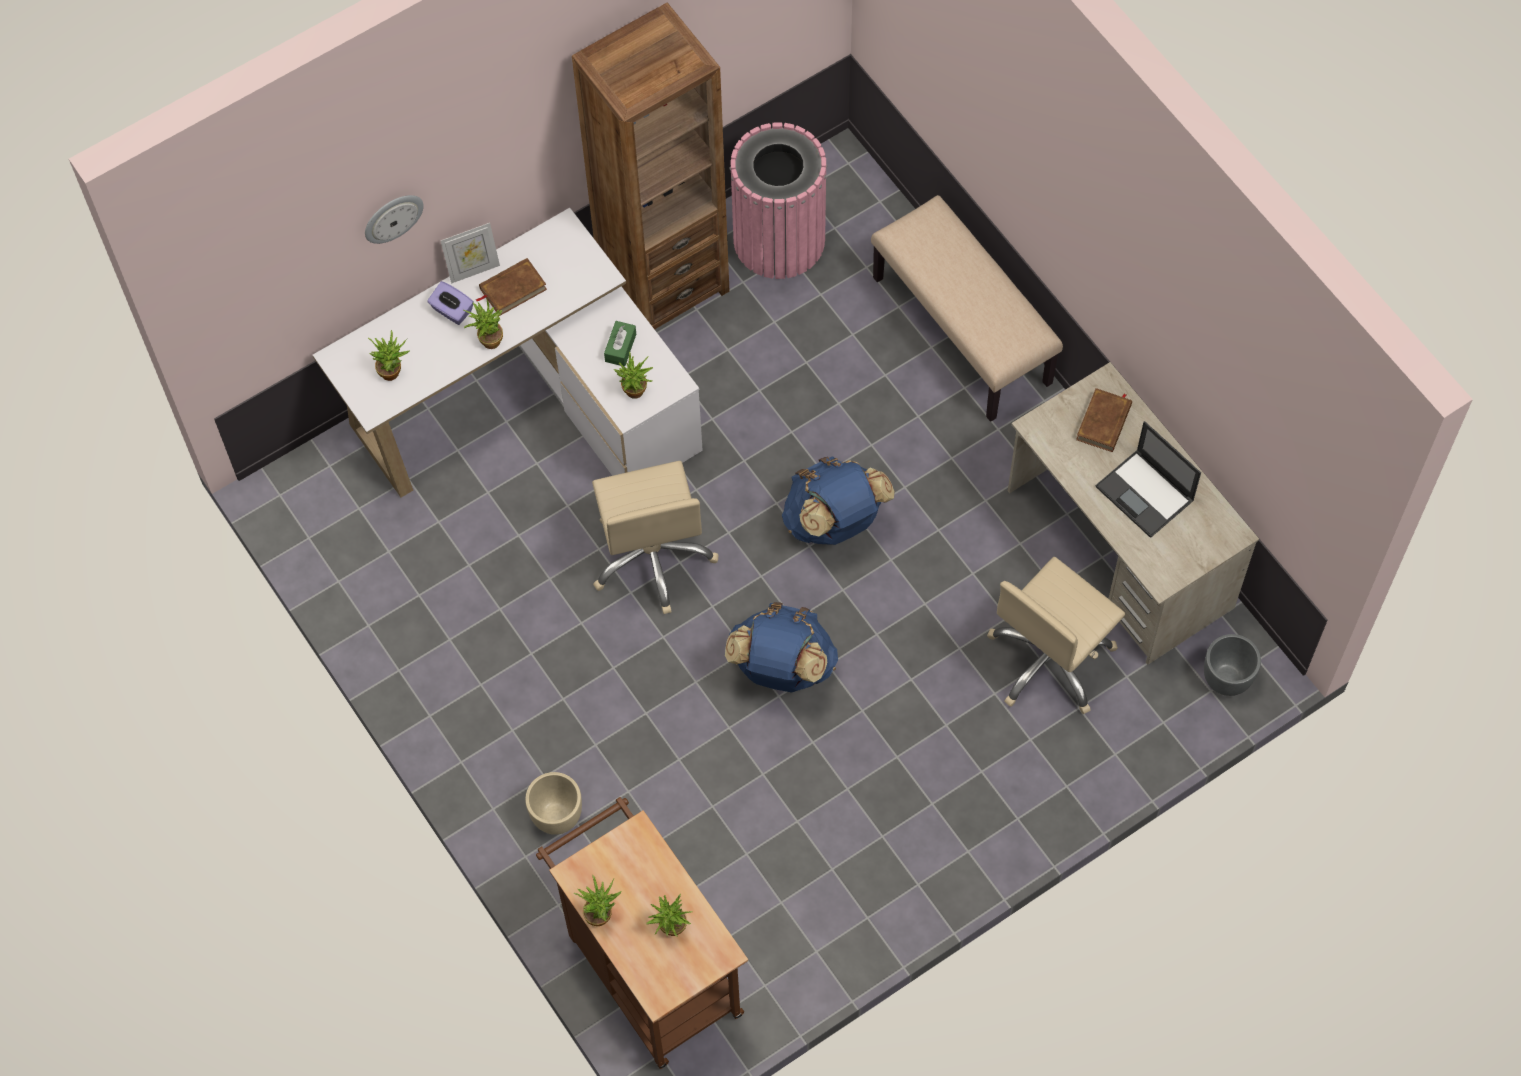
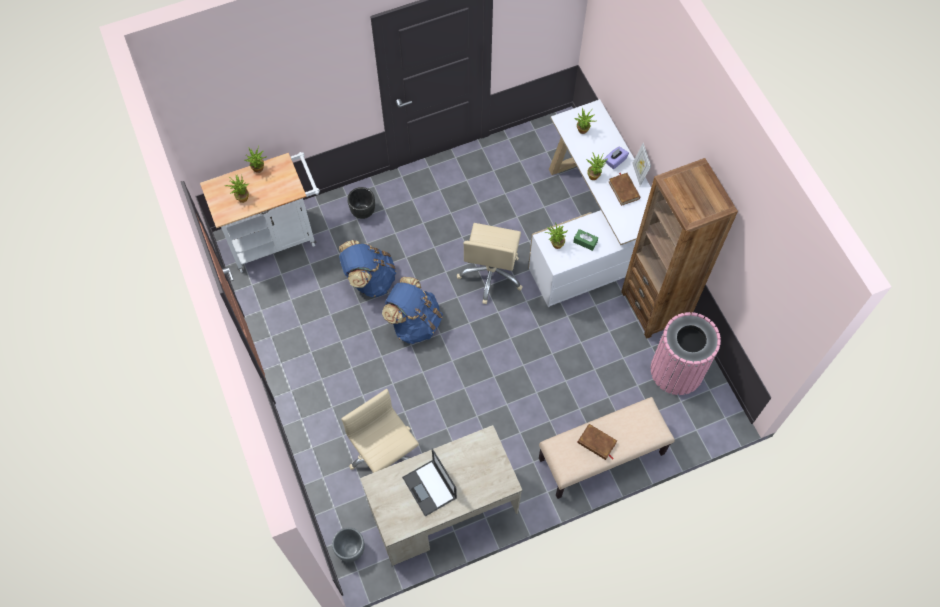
camera: 100 degrees right, 0 degrees up
wall clock [365,195,424,244] -> none
beige planter [525,772,582,835] -> black planter [347,187,375,219]
brown cart [536,797,748,1069] -> white cart [200,152,320,273]
beige office chair [592,461,718,614] -> beige office chair turned 75 degrees counterclockwise [457,223,523,304]
blue backpack [782,456,895,545] -> blue backpack moved to [339,240,396,297]
brown book [1076,388,1132,452] -> brown book moved to [577,424,617,460]
laptop [1096,421,1201,538] -> laptop turned 90 degrees counterclockwise [402,449,457,517]

